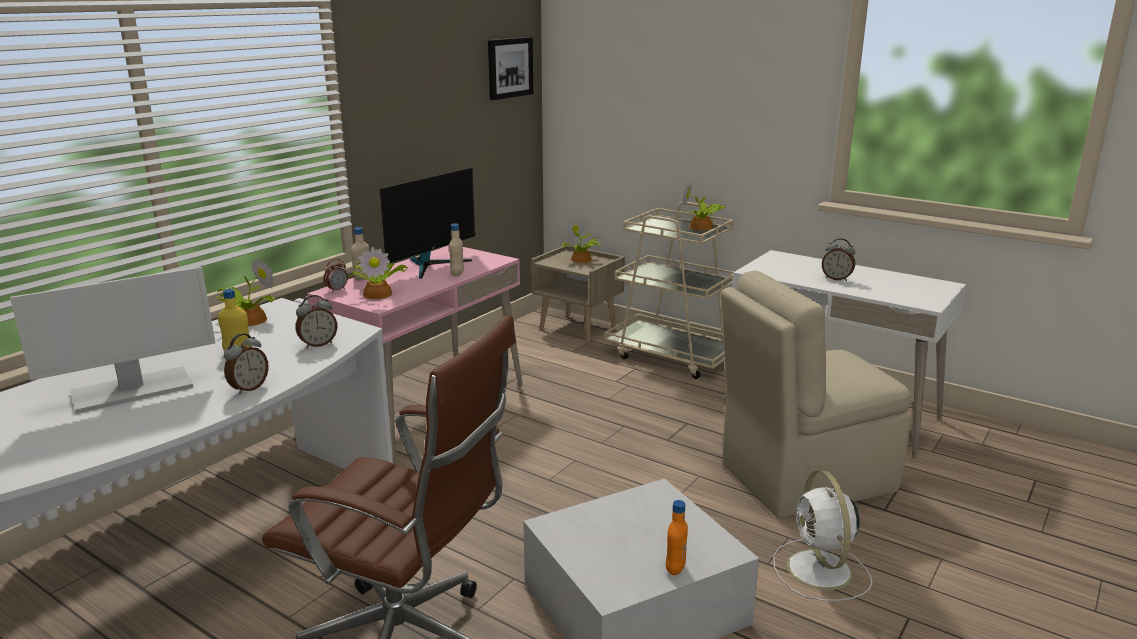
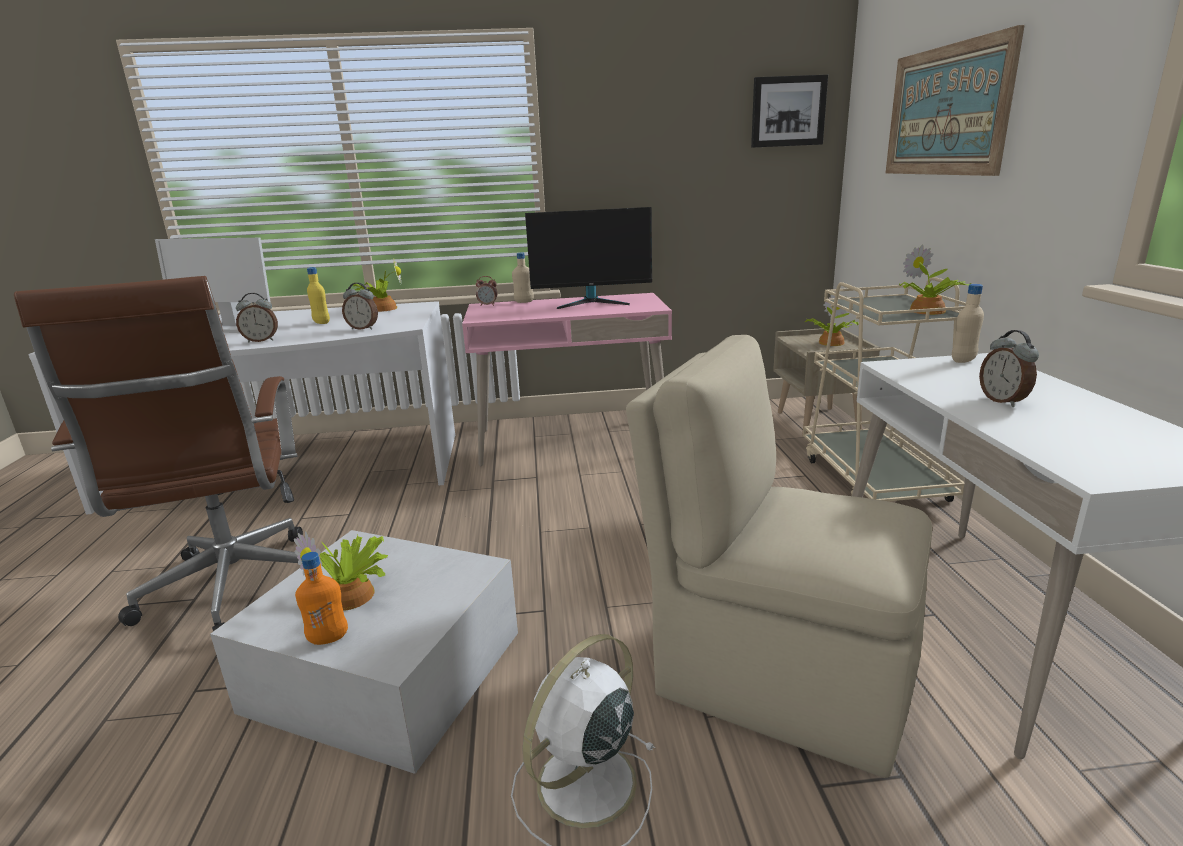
camera: 50 degrees right, 0 degrees up
potted plant [348,247,408,299] -> potted plant moved to [294,531,388,611]
beige bottle [449,224,464,276] -> beige bottle moved to [952,284,984,363]
none -> picture [886,25,1025,176]

